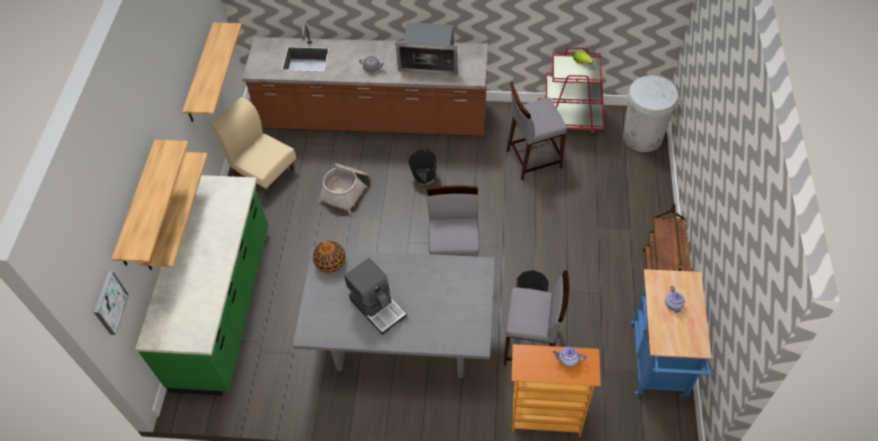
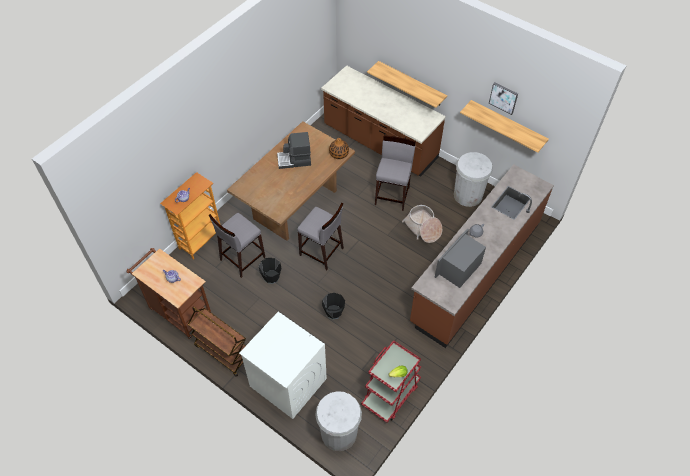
camera: 120 degrees right, 0 degrees up
picture [94,271,129,335] -> picture moved to [489,82,518,115]
shelf [112,140,188,266] -> none
green counter [135,175,268,396] -> brown counter [321,65,446,177]
beige chair [212,97,296,196] -> white trash can [454,152,493,207]
grey dining table [293,249,495,378] -> brown dining table [227,121,355,241]
black bucket [408,149,438,185] -> black bucket moved to [322,293,345,319]
grey stool [507,82,567,180] -> grey stool moved to [375,135,416,211]
blue cart [630,269,712,400] -> brown cart [127,248,211,339]
none -> white washing machine [239,312,327,419]

